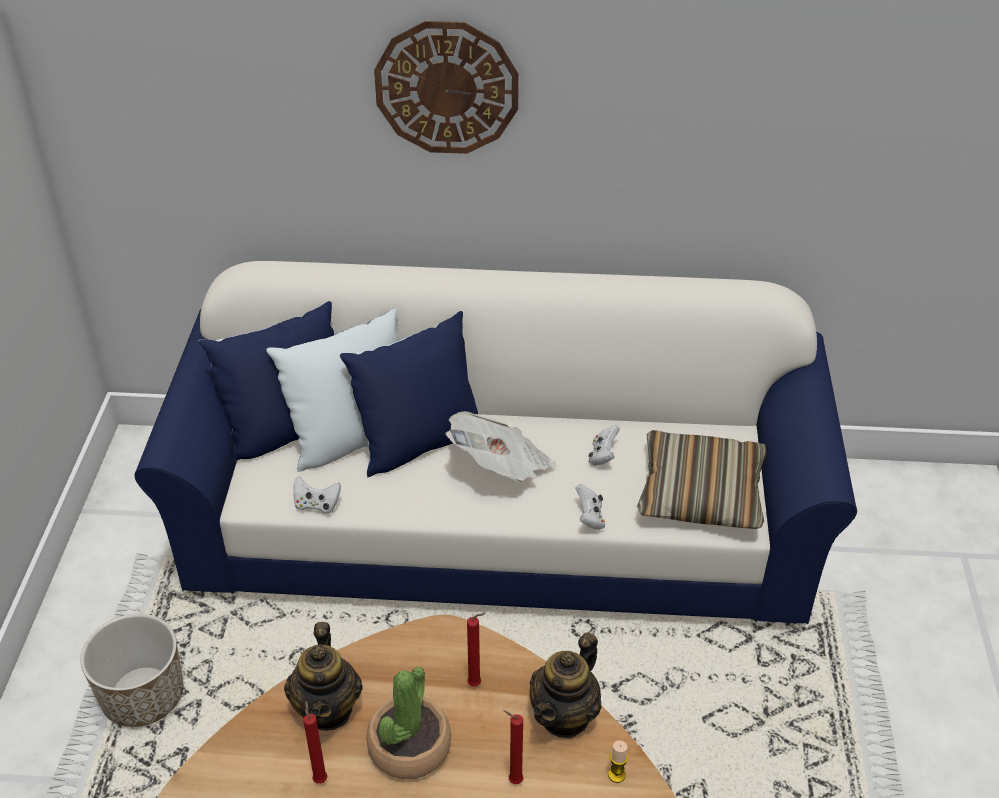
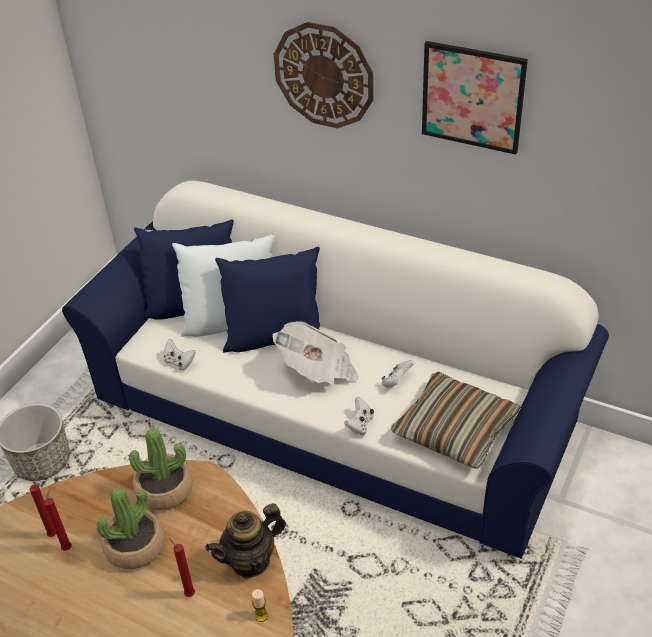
camera: 25 degrees right, 0 degrees up
teapot [284,622,363,731] -> none
red candle [467,613,485,686] -> red candle moved to [29,483,56,537]
none -> potted plant [129,428,193,510]
none -> picture [422,41,528,155]

